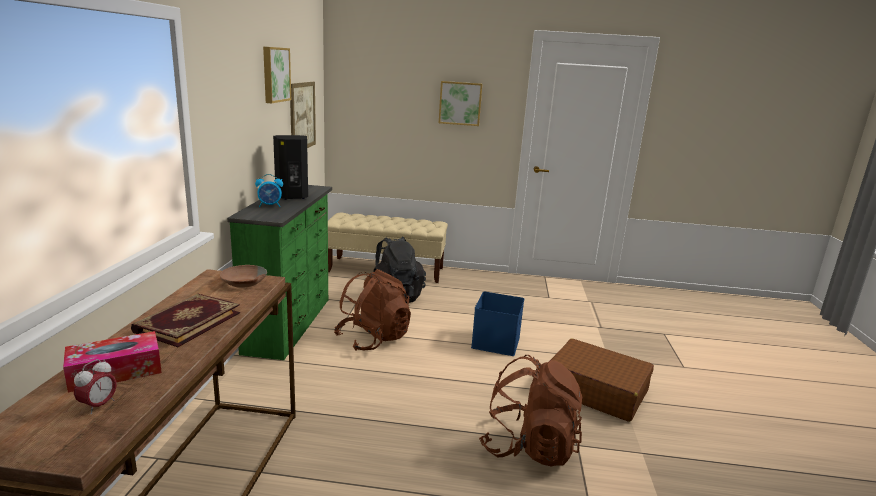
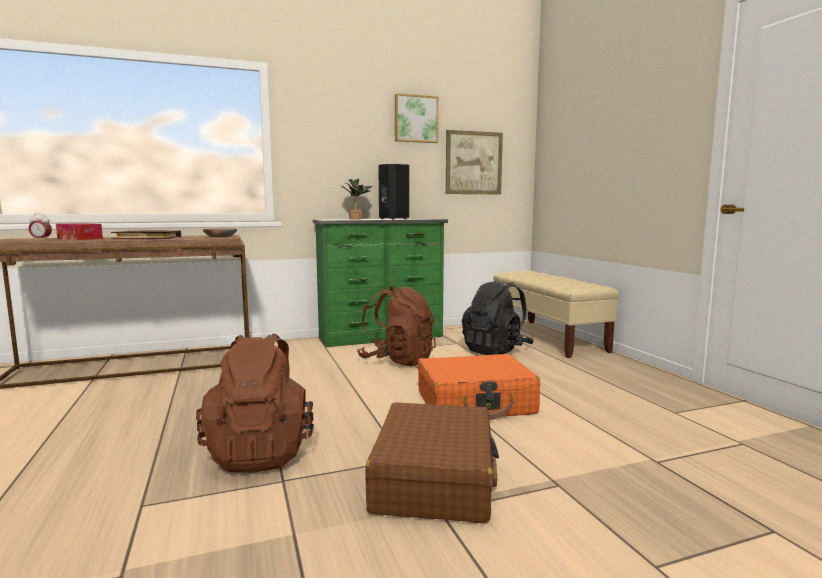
camera: 65 degrees right, 10 degrees down
alarm clock [255,174,283,207] -> potted plant [342,179,373,219]
picture [439,81,482,126] -> none
blue storage box [471,292,524,356] -> orange suitcase [418,354,540,420]

